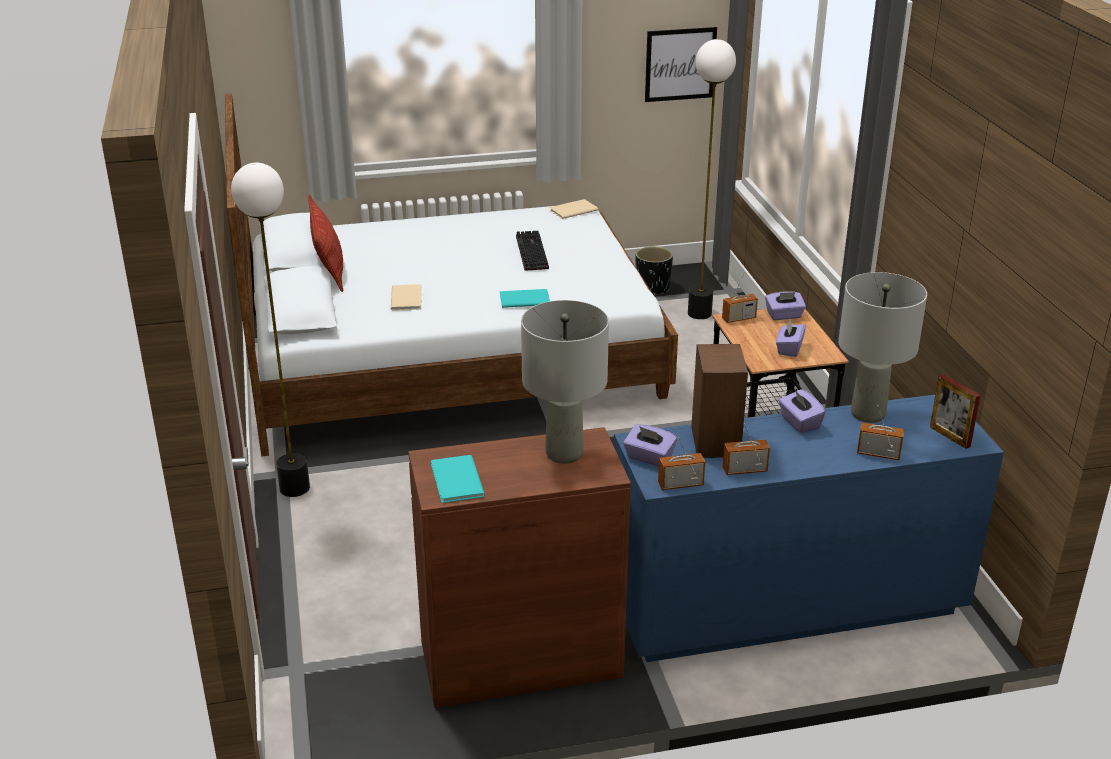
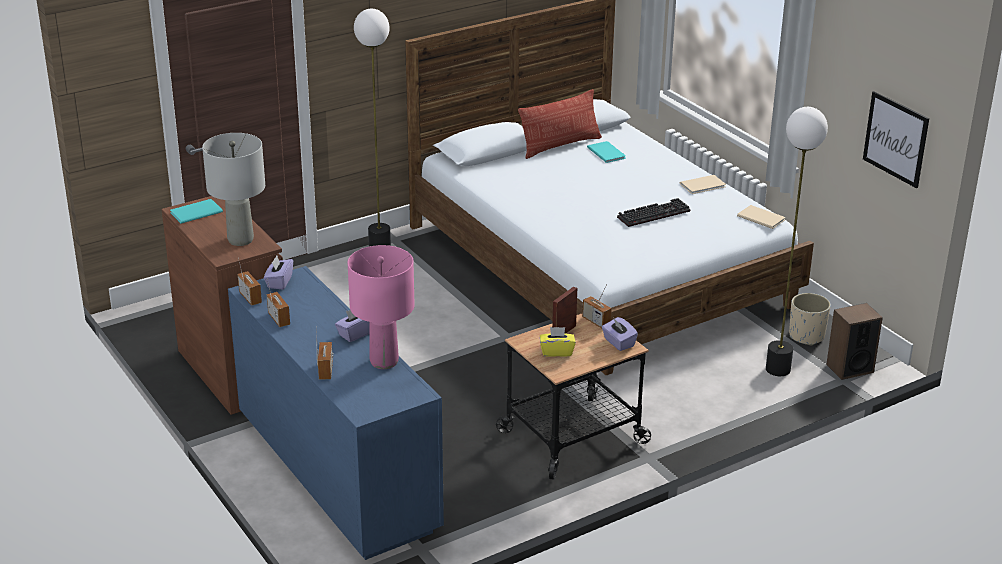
camera: 70 degrees right, 0 degrees up
beige book [391,284,422,310] -> beige book moved to [680,175,726,194]
turquoise book [500,289,550,308] -> turquoise book moved to [587,141,626,163]
black planter [635,246,673,295] -> beige planter [789,293,831,346]
speaker [691,344,748,458] -> speaker moved to [826,303,883,380]
purple tissue box [776,320,806,357] -> yellow tissue box [540,327,576,357]
grey table lamp [838,272,927,423] -> pink table lamp [348,245,415,369]
picture frame [930,374,981,449] -> picture frame moved to [552,287,577,334]

